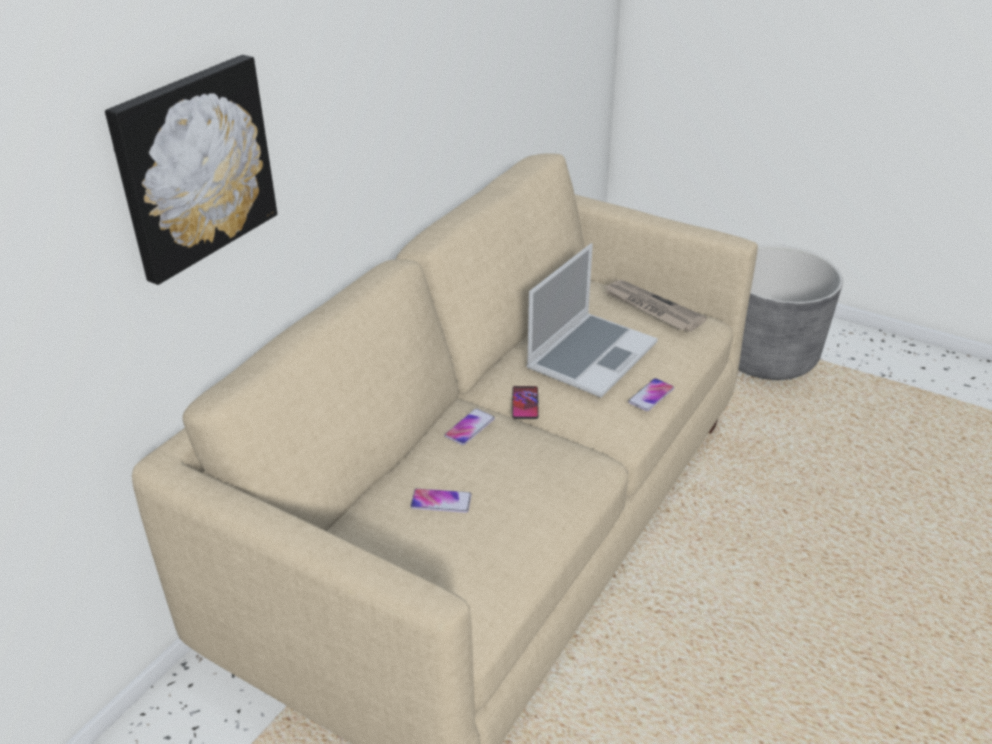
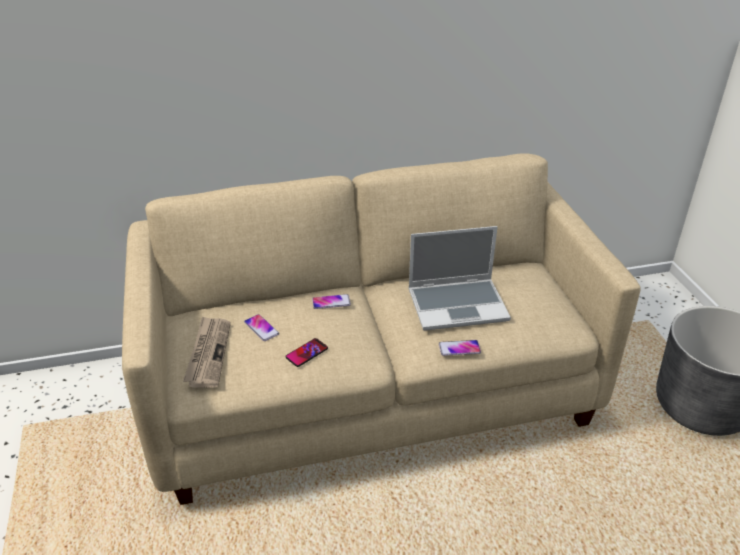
camera: 45 degrees right, 0 degrees up
picture [105,55,277,285] -> none
phone [512,386,539,419] -> phone moved to [285,338,328,367]
newspaper [603,280,707,331] -> newspaper moved to [183,316,231,388]

